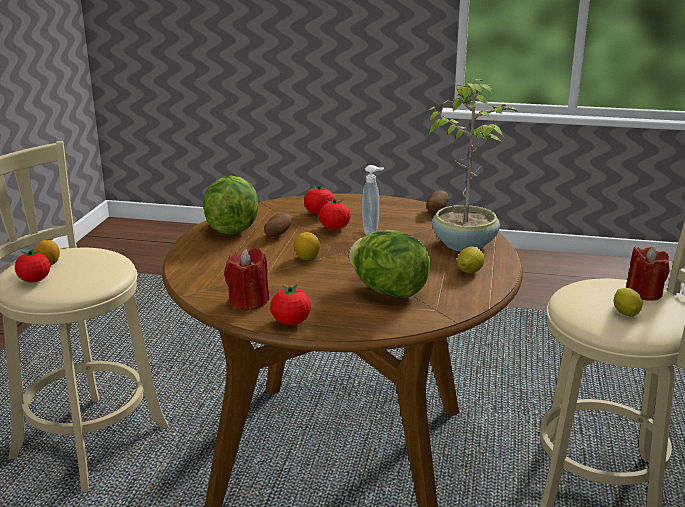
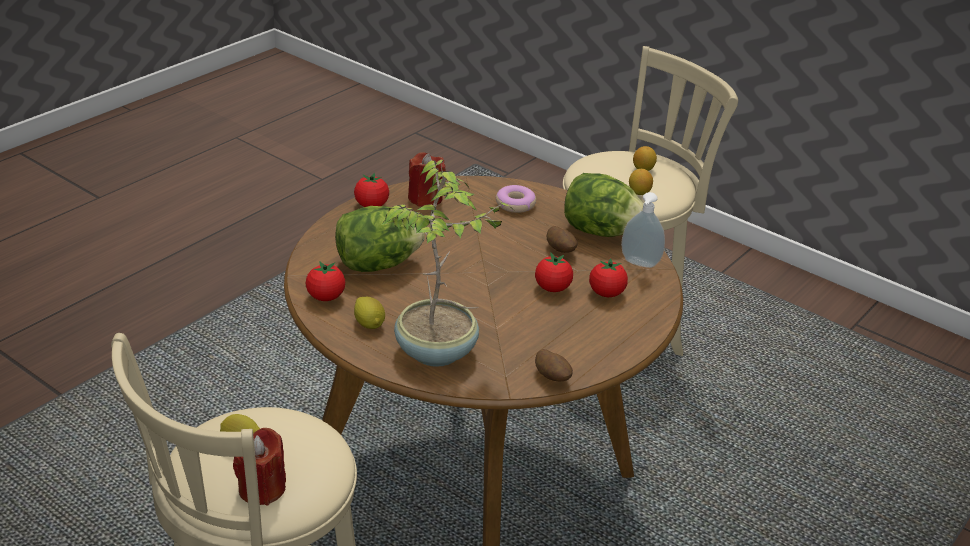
camera: 115 degrees right, 10 degrees up
tomato [15,249,50,282] -> tomato moved to [306,261,345,301]
lemon [294,232,320,260] -> lemon moved to [629,169,653,195]
soap dispenser [362,165,384,235] -> soap dispenser moved to [621,192,665,268]
none -> donut [496,185,536,213]

